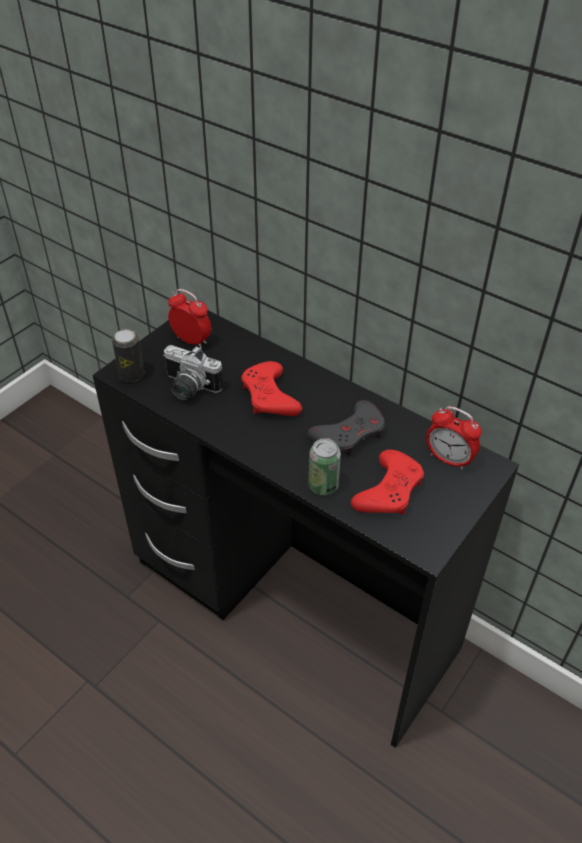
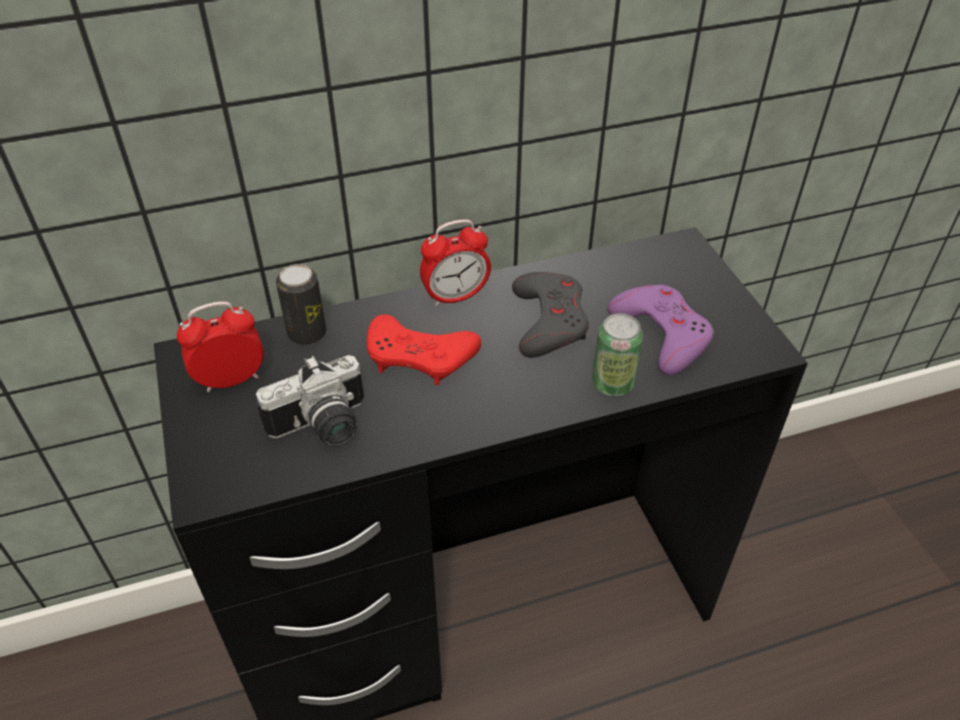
camera: 55 degrees left, 0 degrees up
can [112,329,145,382] -> can moved to [276,264,326,345]
red game controller [351,450,424,515] -> purple game controller [607,285,714,375]
alarm clock [426,406,482,470] -> alarm clock moved to [420,219,491,307]

